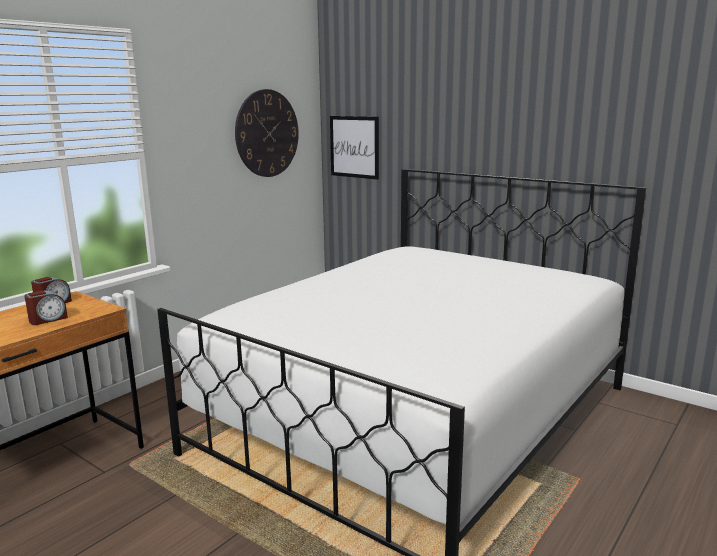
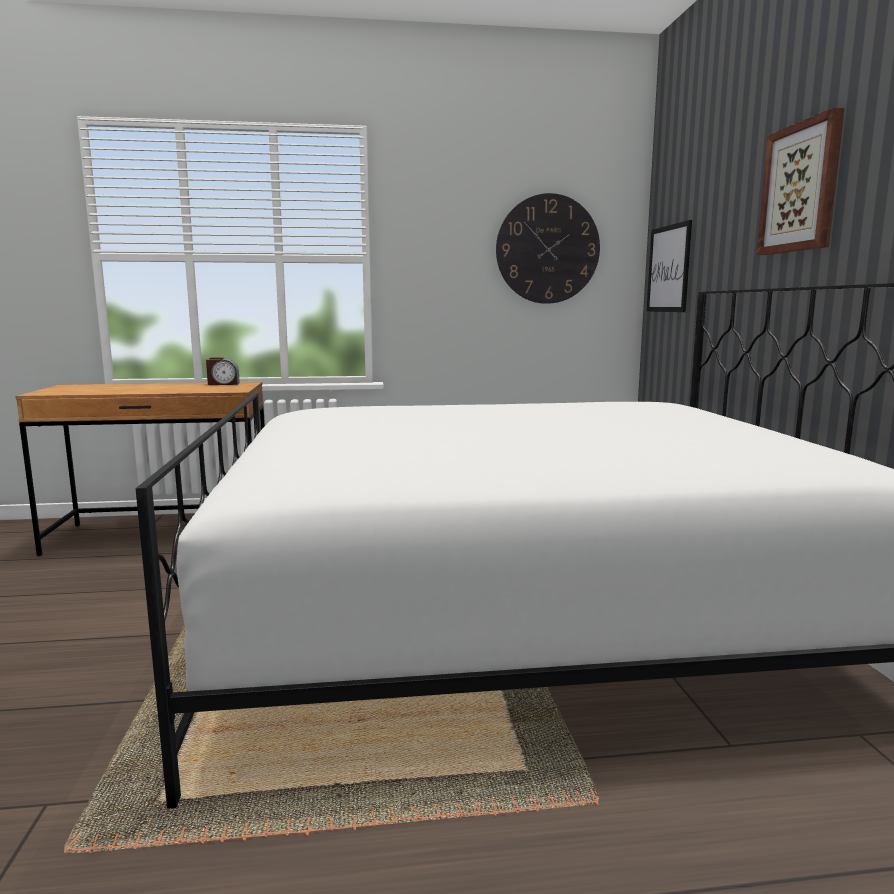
camera: 45 degrees right, 5 degrees down
alarm clock [24,290,68,325] -> none
none -> picture [757,107,845,255]

